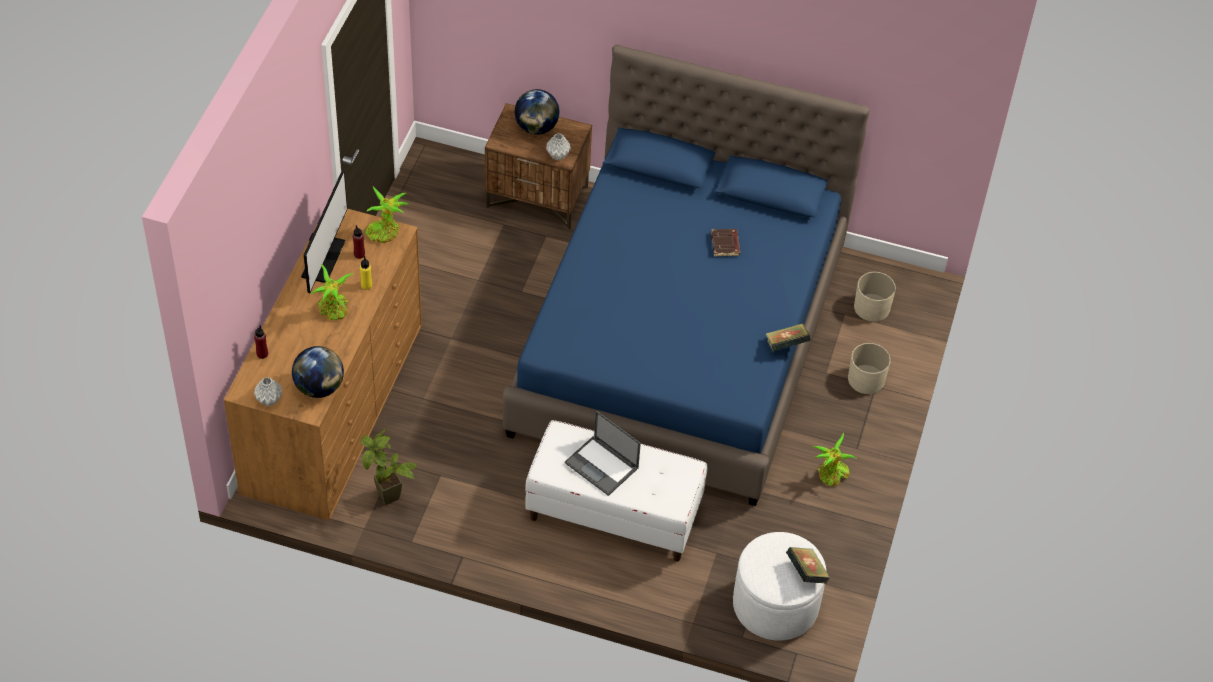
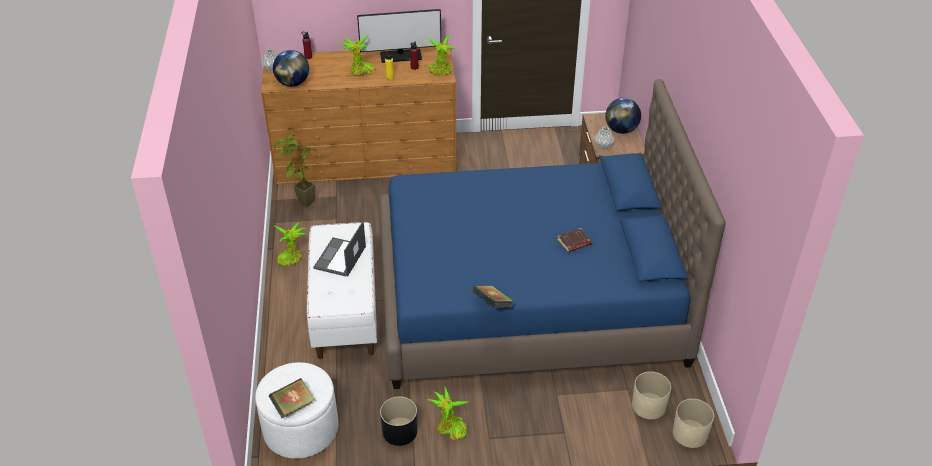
camera: 70 degrees right, 10 degrees down
beige planter [848,343,891,394] -> beige planter moved to [673,399,714,448]
none -> potted plant [275,222,306,266]
none -> black planter [380,396,417,446]

